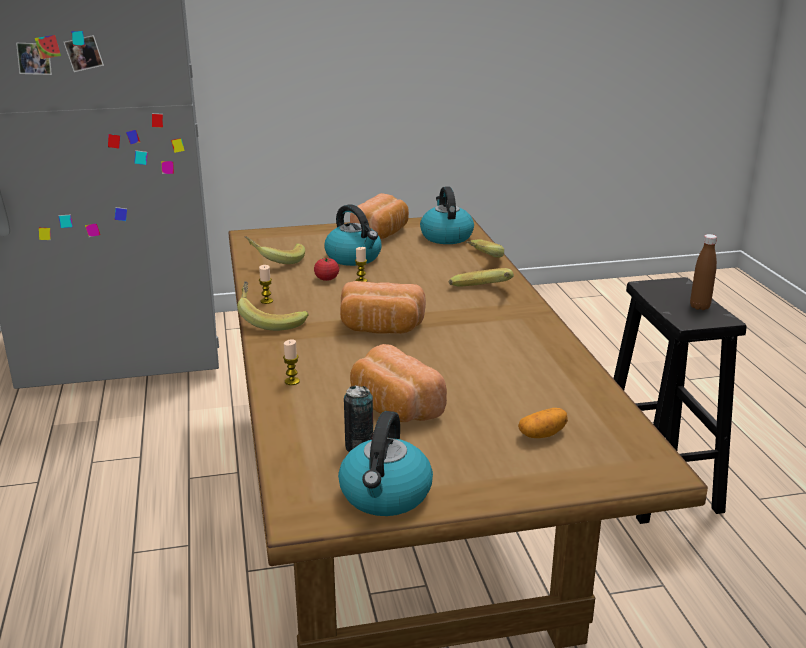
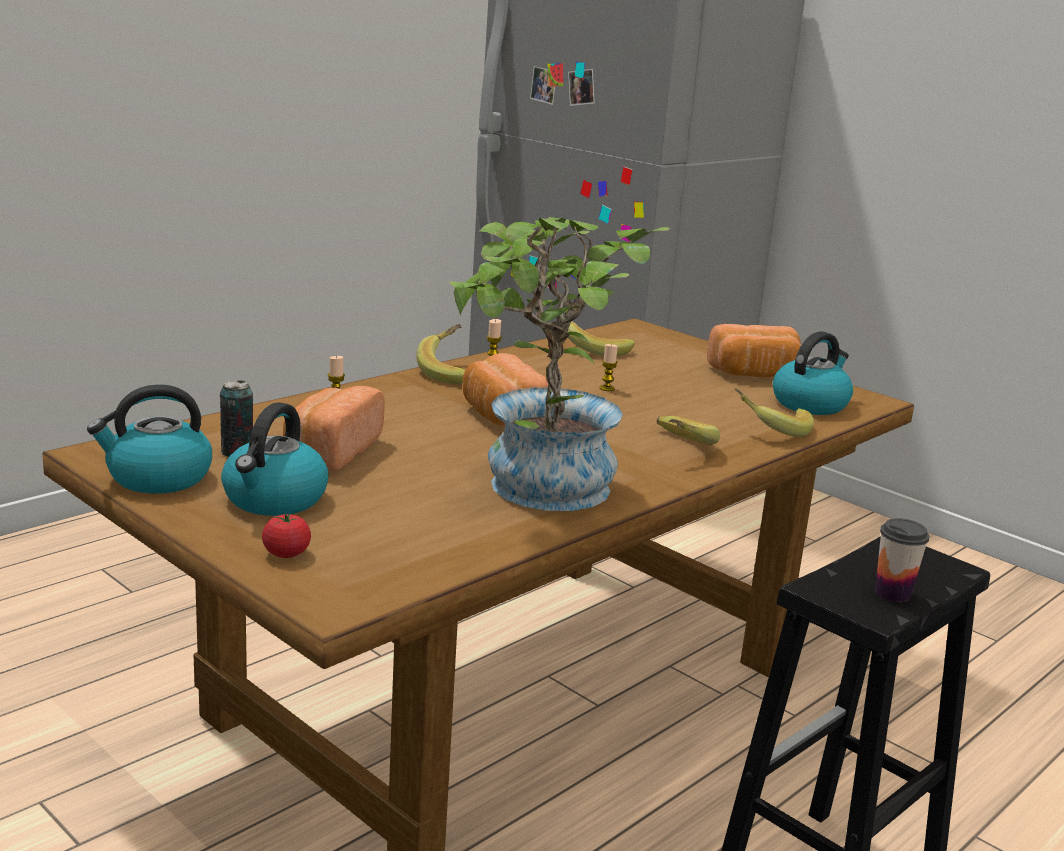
camera: 55 degrees right, 5 degrees down
tomato [314,258,339,281] -> tomato moved to [262,514,311,558]
kettle [324,204,382,266] -> kettle moved to [221,402,329,516]
potato [518,408,568,438] -> none
brown bottle [690,234,717,310] -> cup [875,518,929,602]
none -> potted plant [449,217,670,511]

